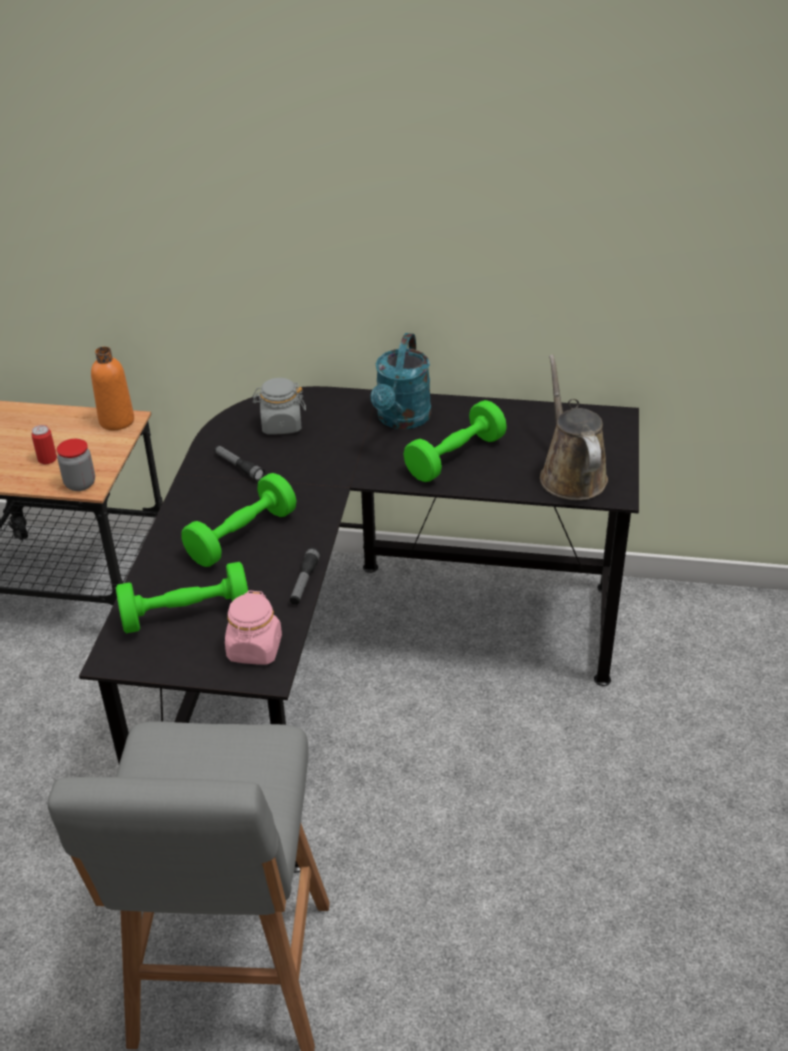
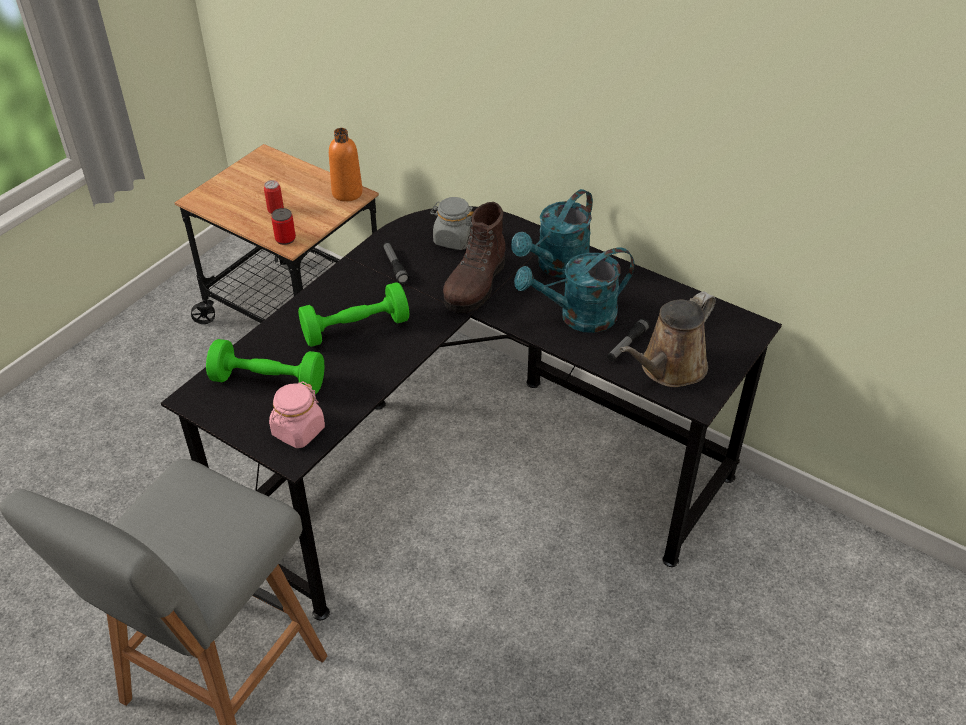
camera: 25 degrees right, 5 degrees up
jar [56,439,95,491] -> can [271,208,296,245]
flashlight [290,548,320,605] -> flashlight moved to [607,318,650,361]
green dumbbell [404,400,507,482] -> turquoise watering can [514,247,634,333]
brown watering can [540,354,608,500] -> brown watering can turned 150 degrees counterclockwise [620,291,716,387]
none -> brown boot [443,202,506,313]

